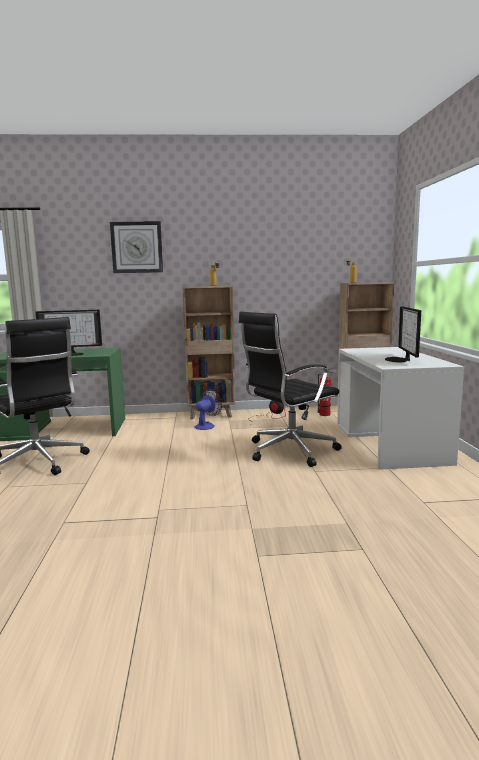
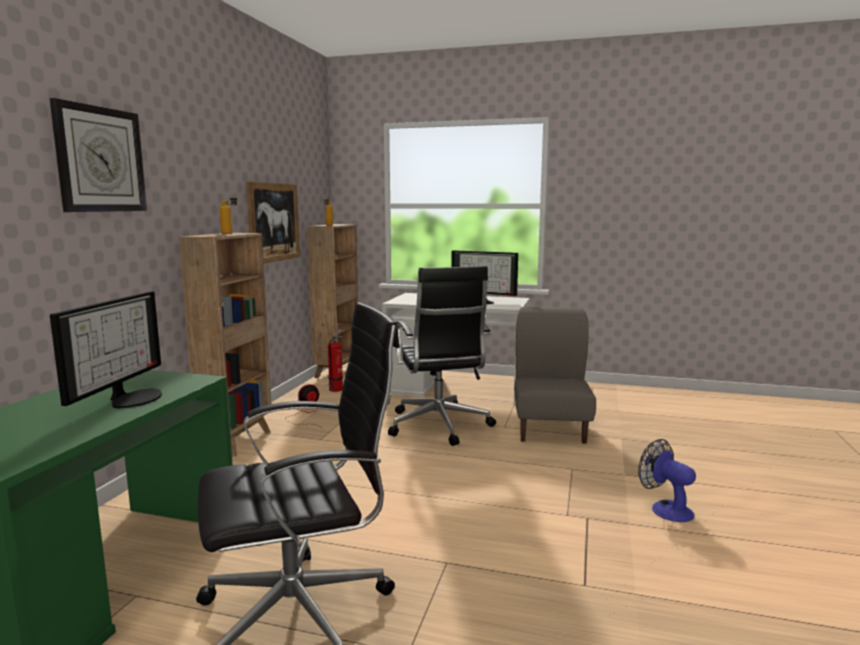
camera: 70 degrees left, 0 degrees up
fan [194,390,222,430] -> fan moved to [638,439,696,522]
none -> picture [246,182,300,264]
none -> grey chair [514,307,596,444]

